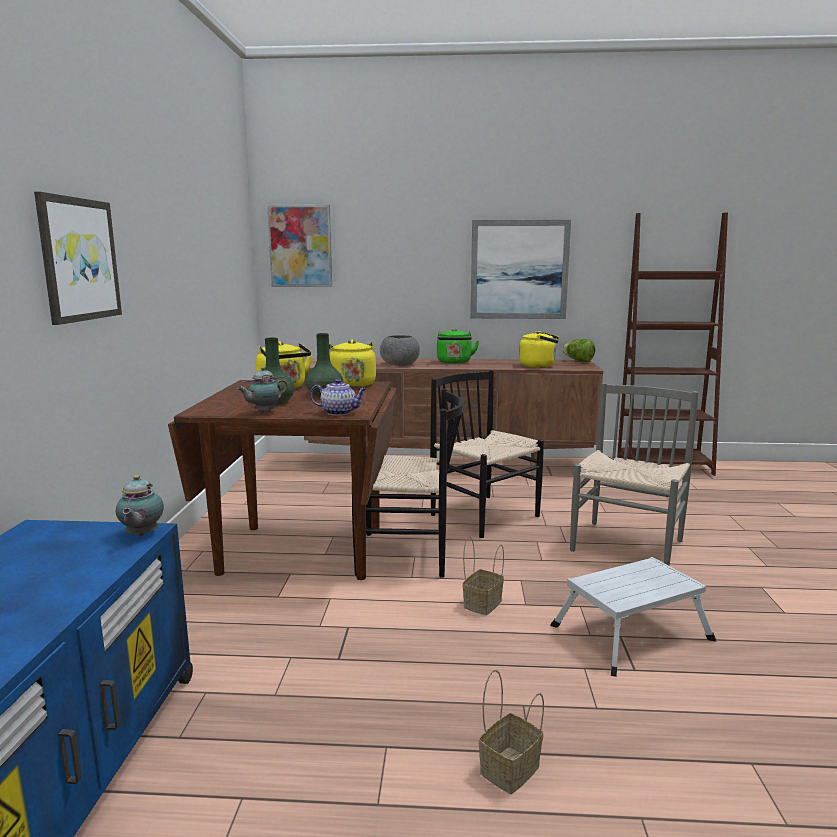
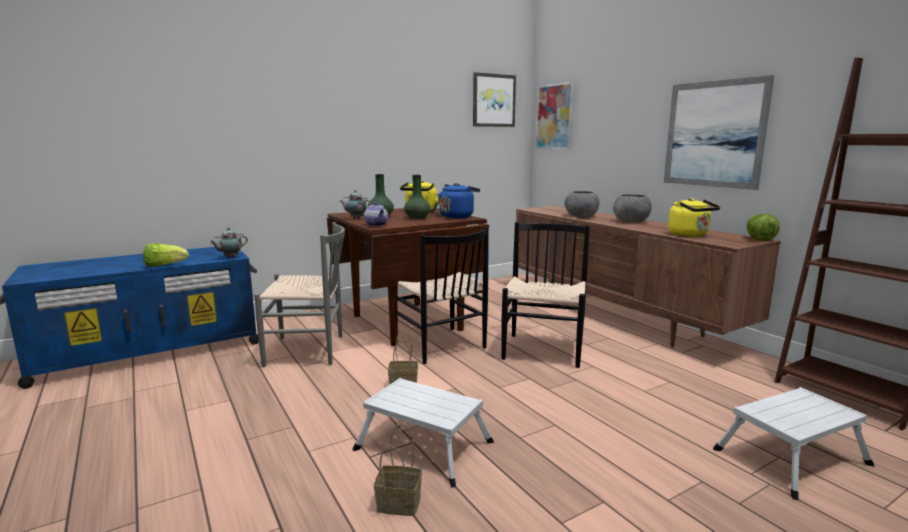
camera: 55 degrees right, 0 degrees up
picture [34,191,122,325] -> picture moved to [473,72,516,127]
yellow kettle [329,340,376,388] -> blue kettle [438,183,480,218]
green kettle [437,328,479,364] -> grey bowl [613,194,652,223]
basket [479,670,544,794] -> basket moved to [374,424,422,516]
grey chair [570,383,698,566] -> grey chair moved to [254,222,345,367]
none -> lettuce [143,243,189,267]
none -> white step ladder [713,387,875,500]

